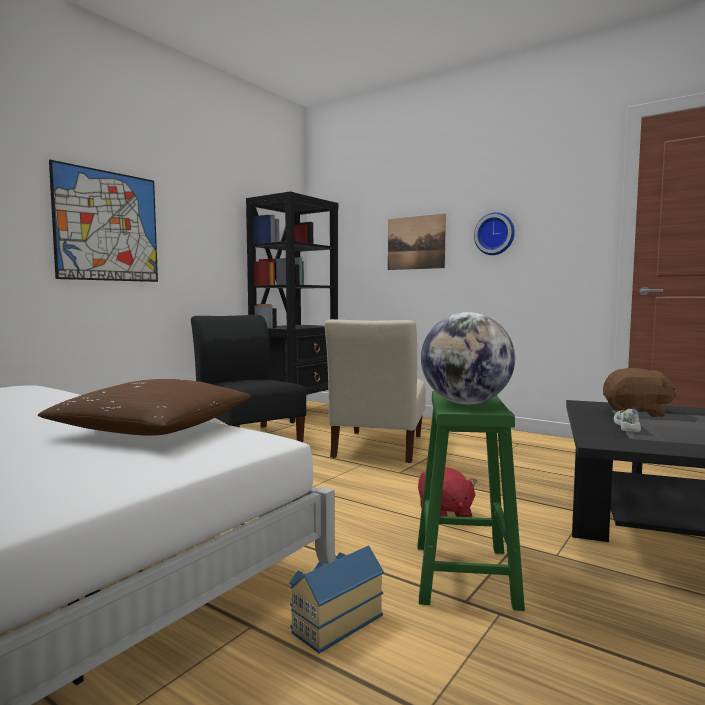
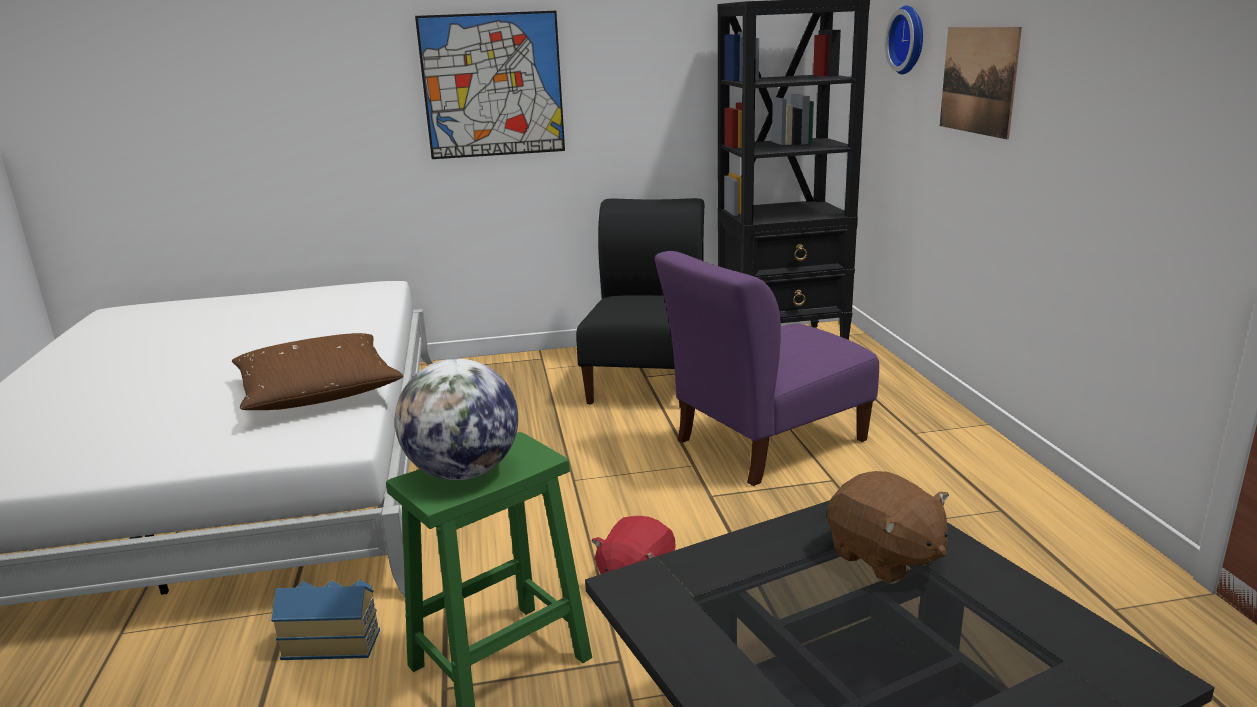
camera: 45 degrees right, 15 degrees up
beige chair [324,319,426,463] -> purple chair [655,251,879,486]
wall clock [474,212,515,255] -> wall clock moved to [885,6,923,74]
white shoe [614,409,641,432] -> none

